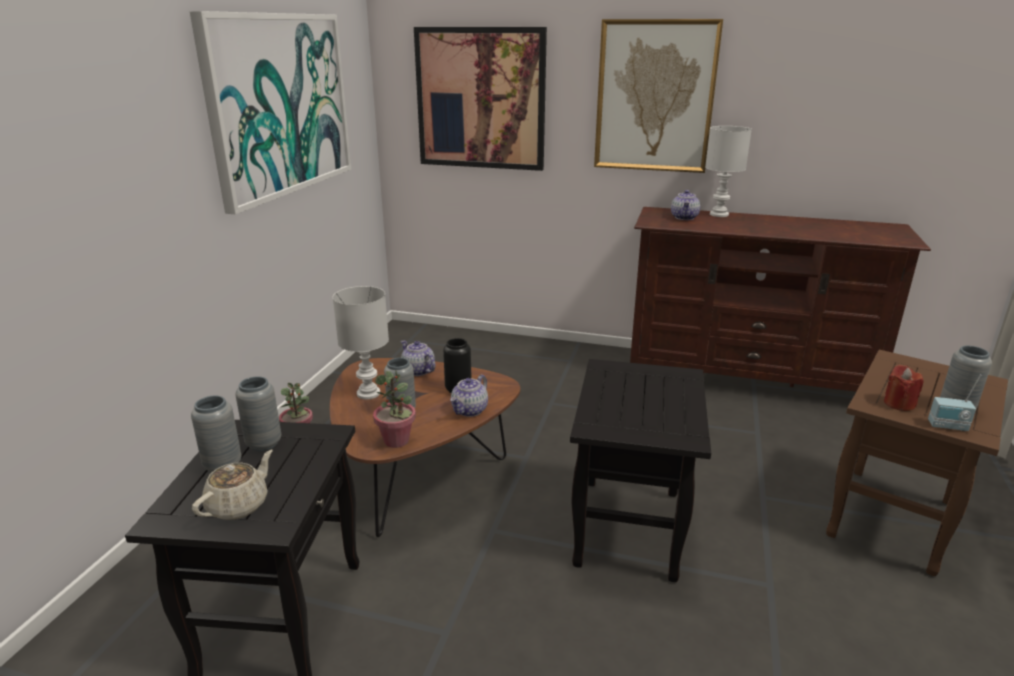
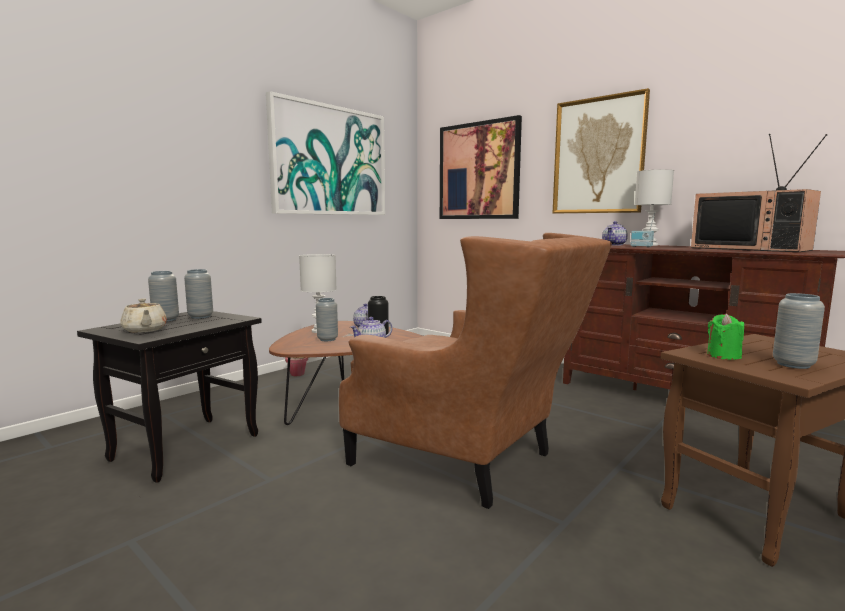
camera: 25 degrees right, 15 degrees down
beige teapot [192,450,273,520] -> beige teapot turned 90 degrees clockwise [120,299,167,333]
potted plant [373,371,416,448] -> none
black side table [570,359,711,582] -> brown armchair [339,233,612,509]
red candle [884,365,924,411] -> green candle [707,314,744,360]
radio [928,374,982,431] -> radio moved to [630,213,655,247]
none -> television [691,134,827,252]

